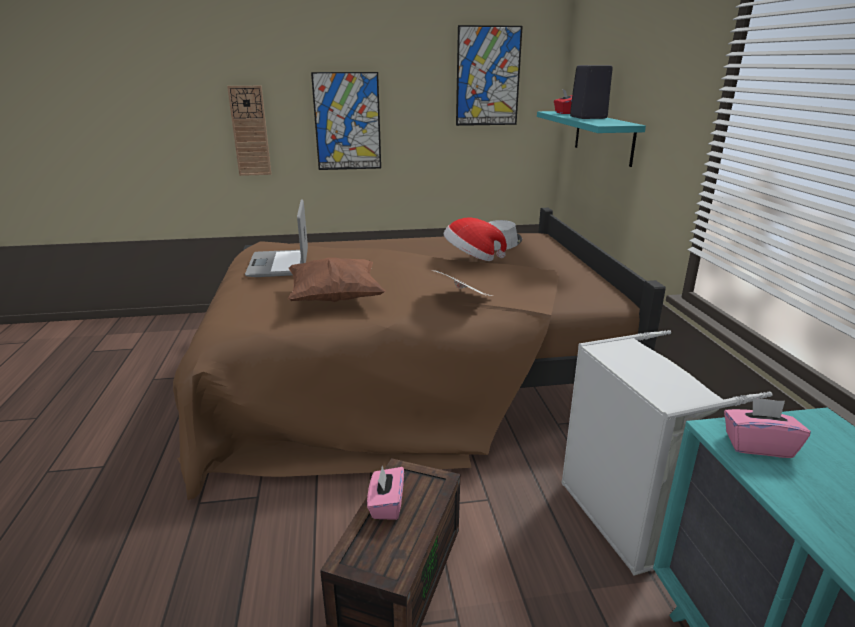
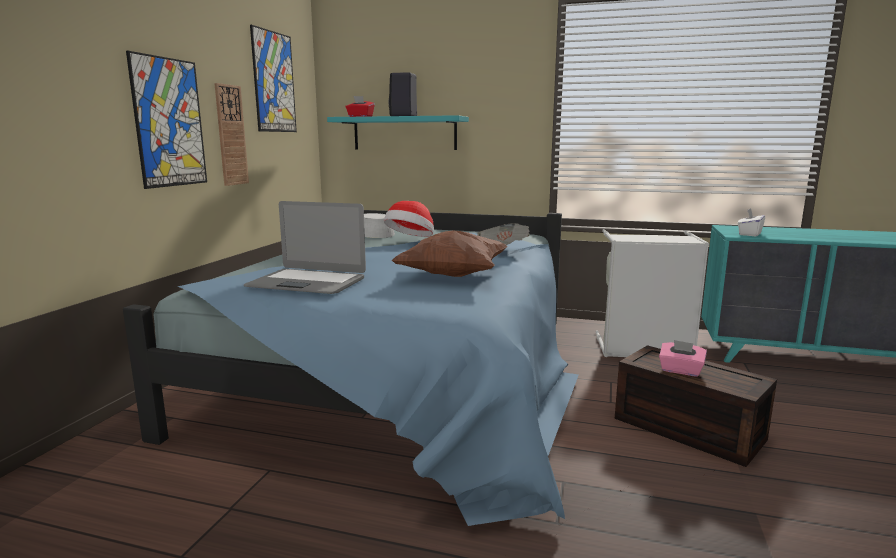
camera: 65 degrees left, 10 degrees down
brown bed [173,208,666,500] -> blue bed [123,210,579,526]
wall clock [227,86,271,176] -> wall clock moved to [214,83,249,186]
pink tissue box [724,397,811,458] -> white tissue box [738,209,765,236]

